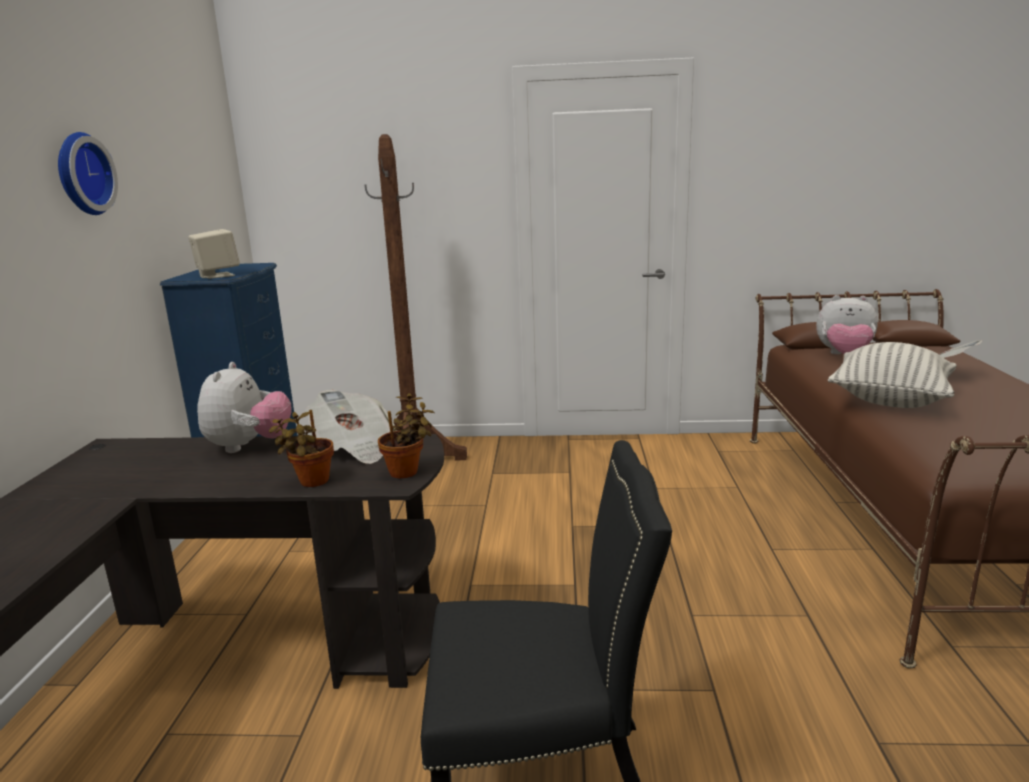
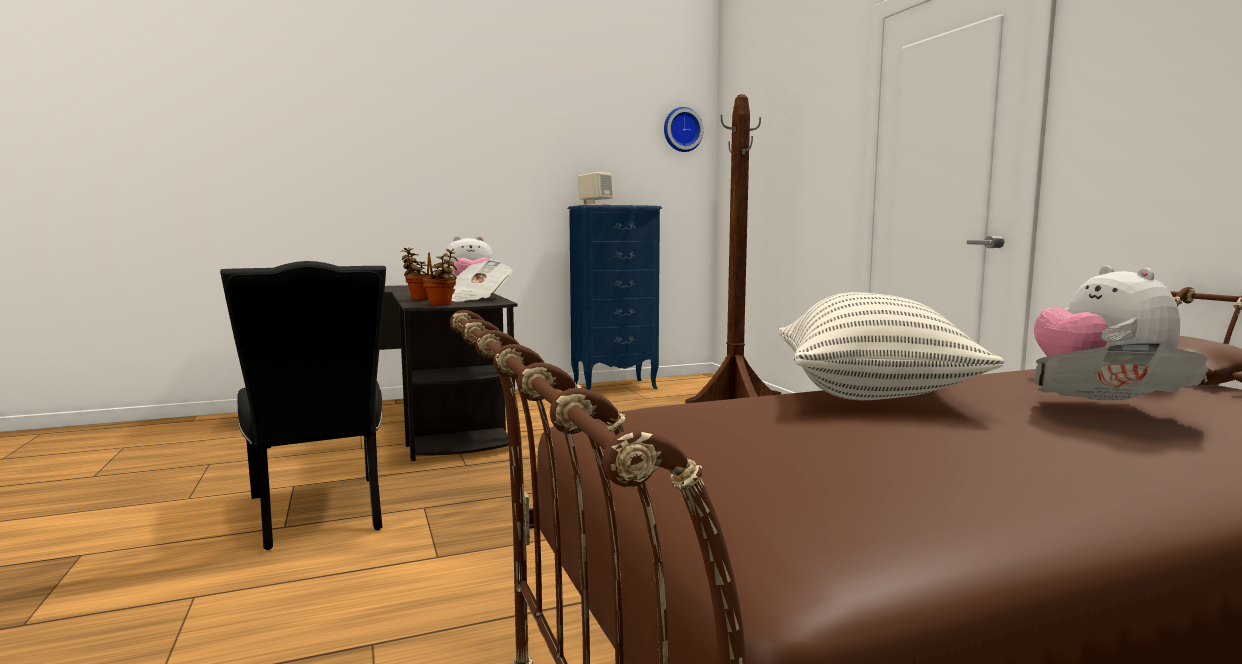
camera: 65 degrees right, 10 degrees down
wall clock [58,132,118,215] -> wall clock moved to [664,107,703,152]

